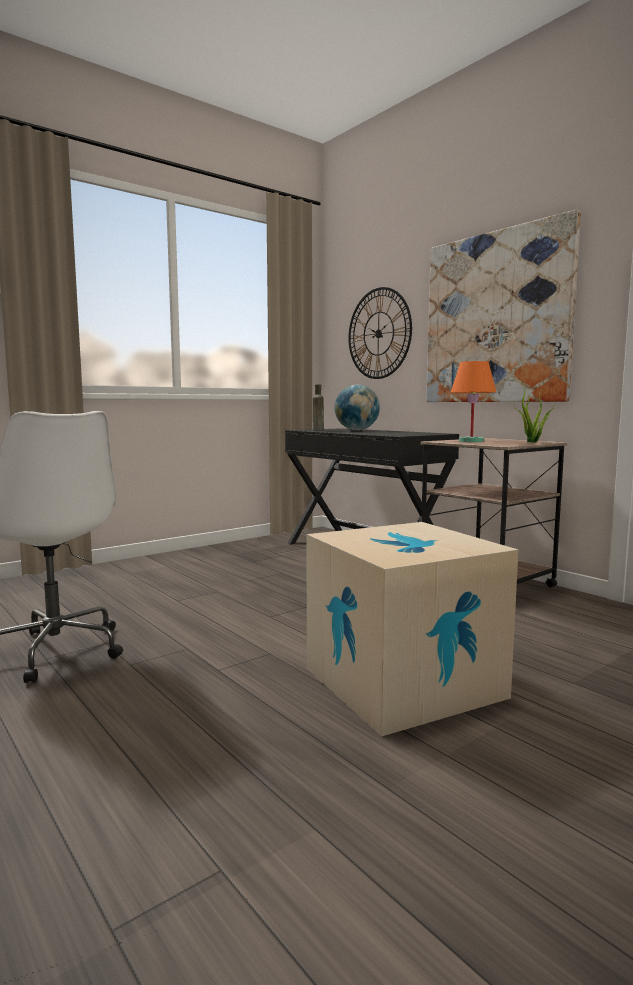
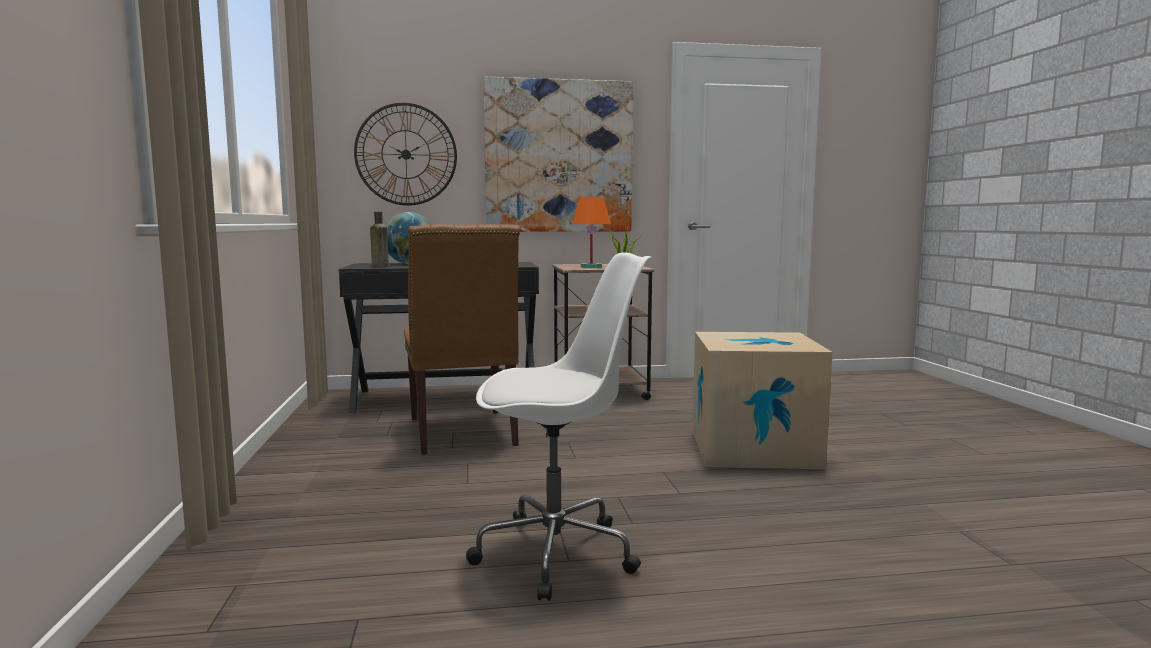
camera: 60 degrees left, 0 degrees up
none -> brown chair [404,224,520,455]

